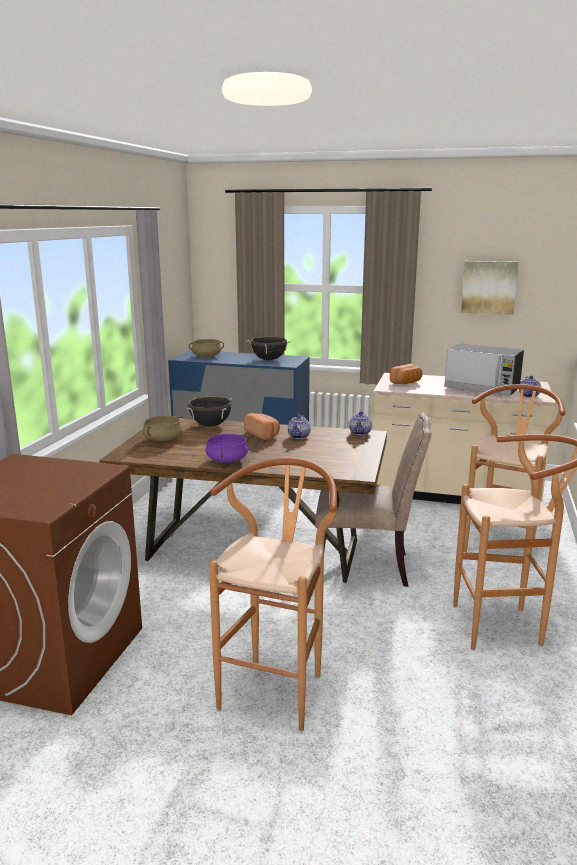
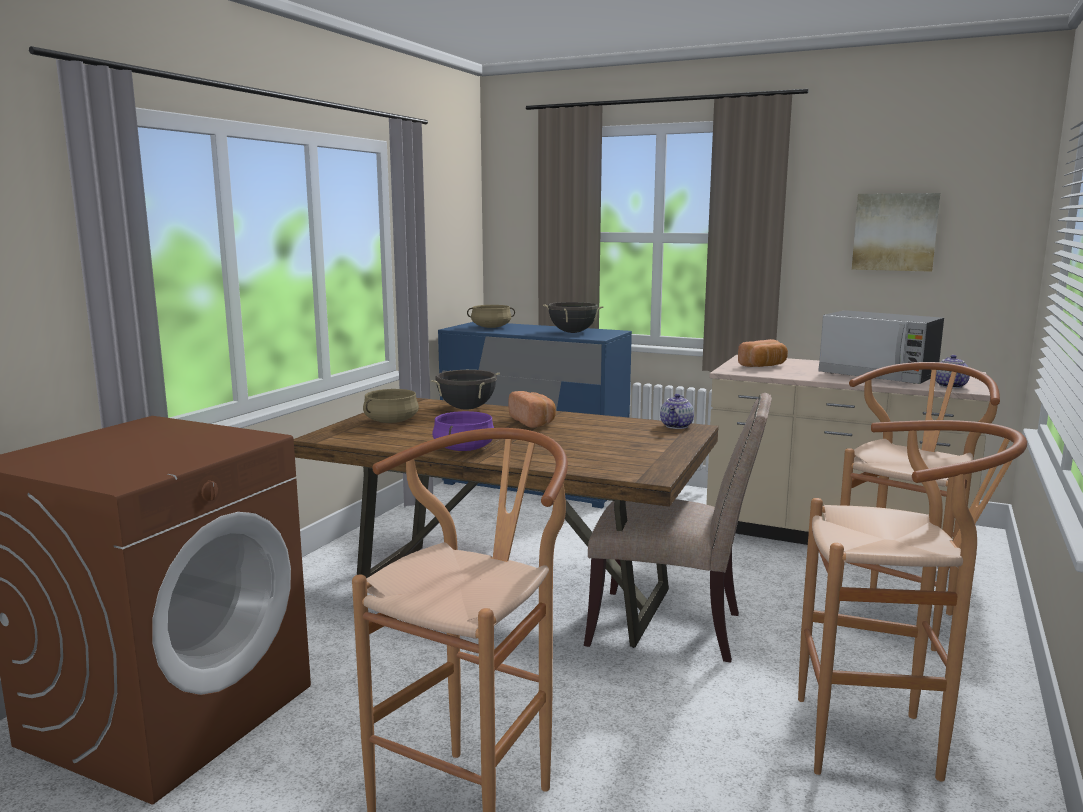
camera: 10 degrees right, 5 degrees down
teapot [288,415,311,439] -> none

